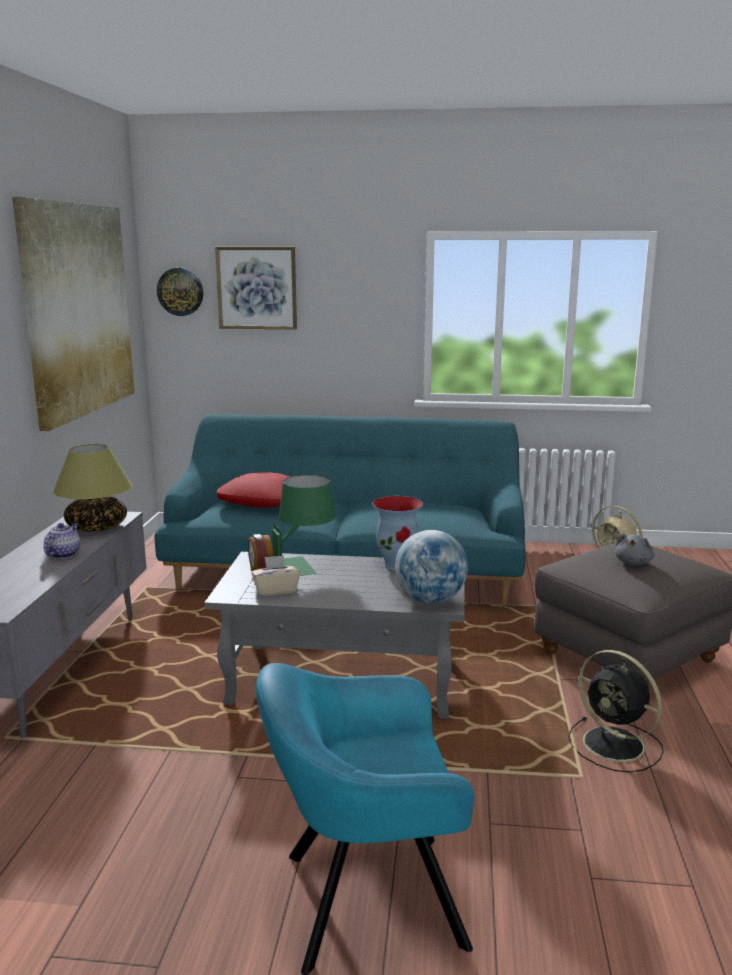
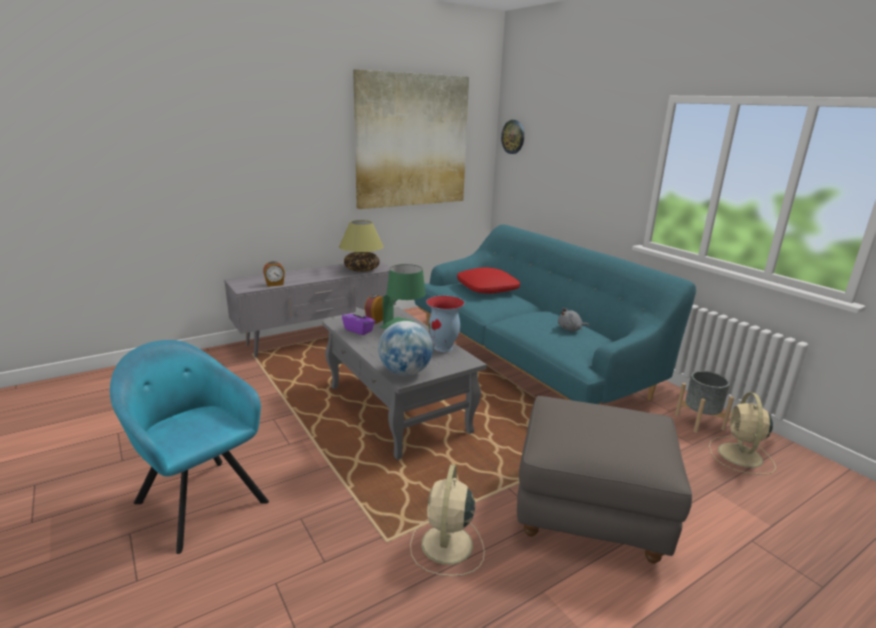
camera: 50 degrees right, 5 degrees up
teapot [44,523,80,559] -> none
picture [215,247,297,330] -> none
beige tissue box [251,555,300,596] -> purple tissue box [342,307,375,335]
black fan [568,650,664,773] -> beige fan [410,465,485,576]
grey plush toy [615,534,655,565] -> grey plush toy moved to [558,307,589,331]
none -> alarm clock [263,261,285,287]
none -> grey planter [675,371,734,433]

